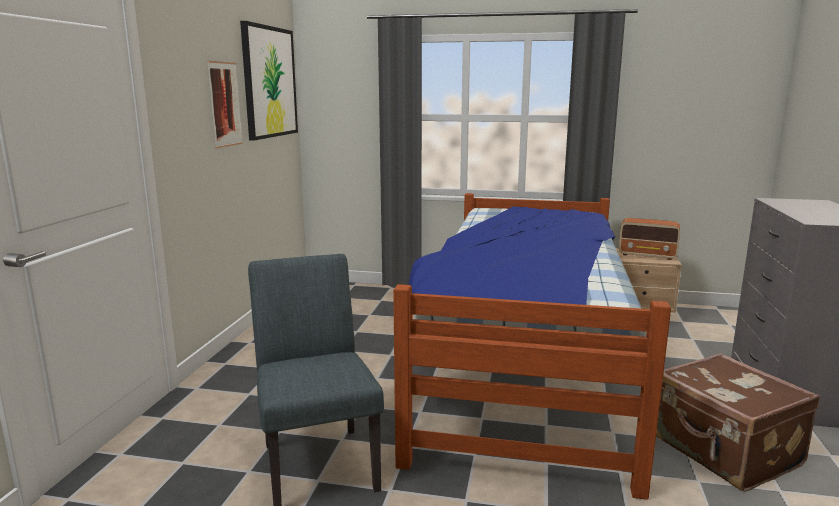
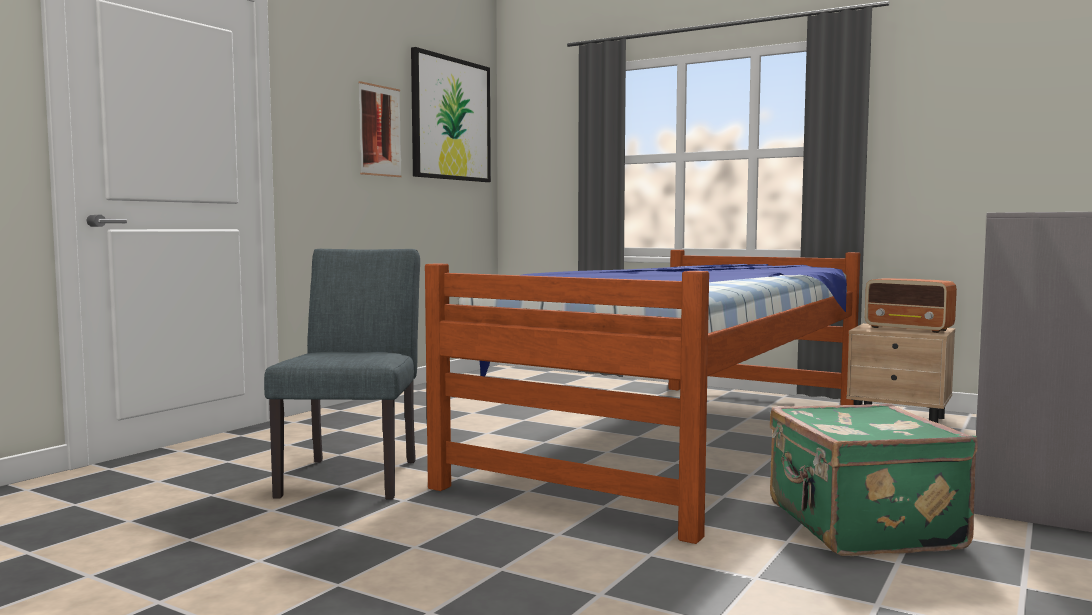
camera: 20 degrees right, 10 degrees down
brown suitcase [656,353,820,492] -> green suitcase [770,404,978,556]

